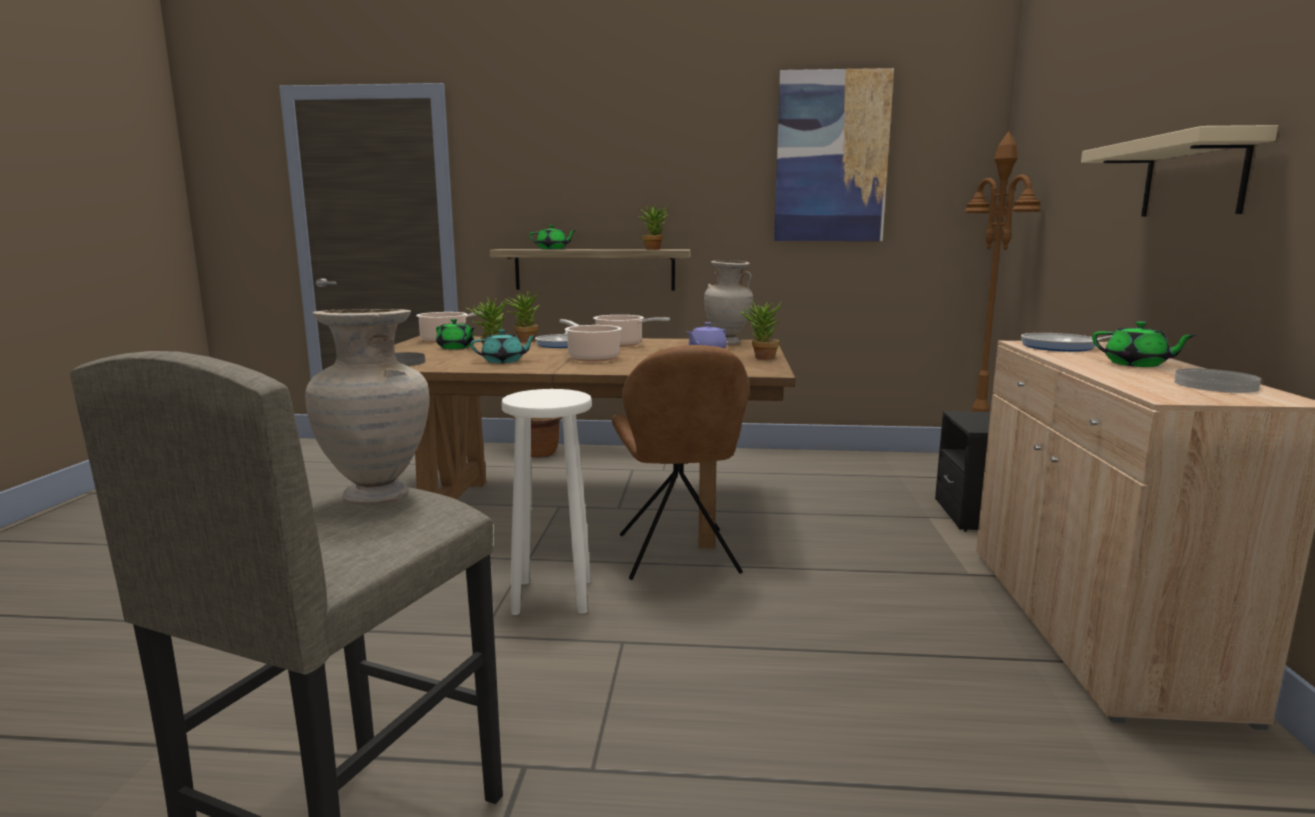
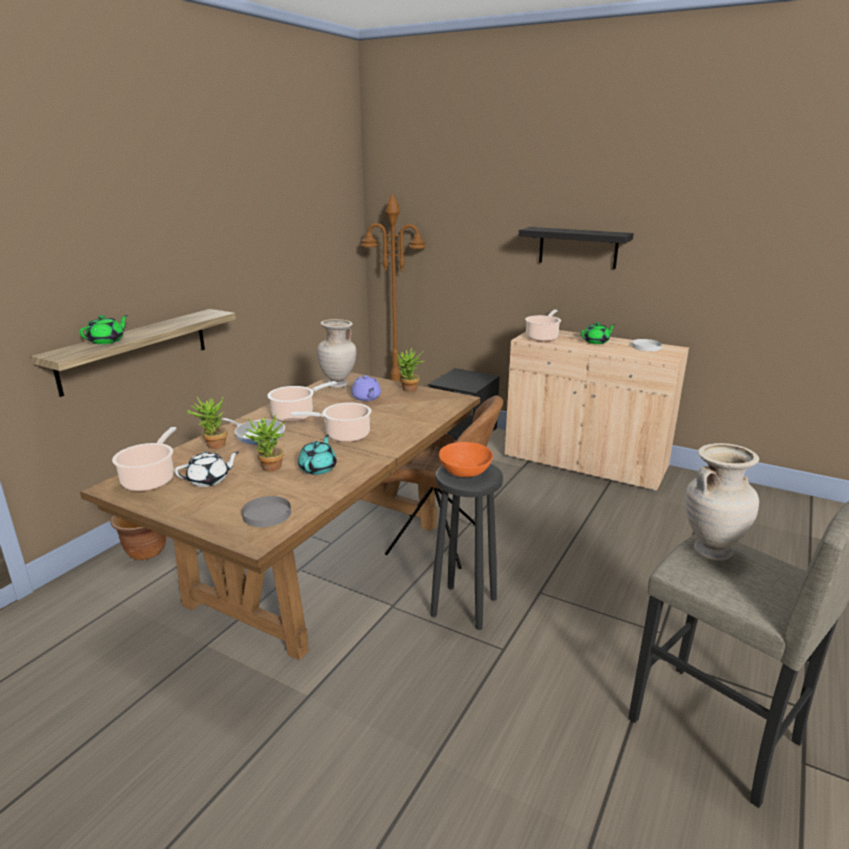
camera: 65 degrees left, 10 degrees up
green teapot [436,319,475,349] -> white teapot [175,452,239,487]
white stool [501,389,592,615] -> black stool [431,464,503,630]
potted plant [637,205,668,250] -> none
picture [774,68,894,241] -> none
frying pan [1021,333,1112,352] -> cooking pot [525,309,561,341]
beige shelf [1081,125,1278,217] -> black shelf [519,227,634,269]
none -> orange bowl [439,442,493,477]

